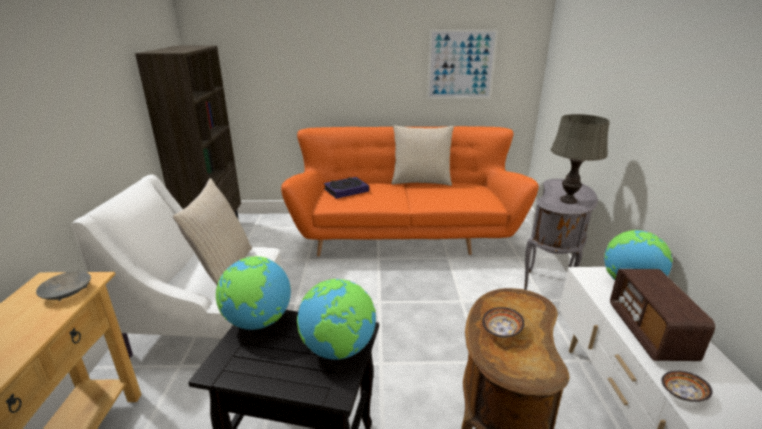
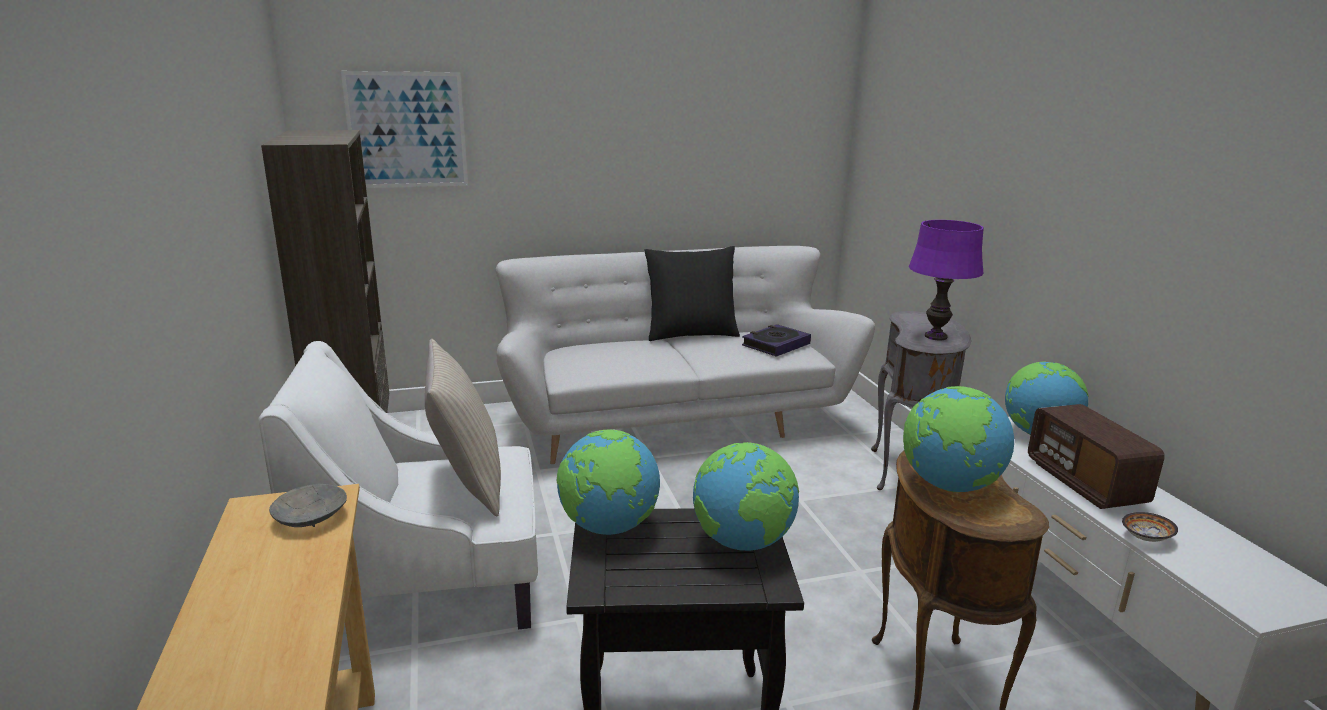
camera: 15 degrees left, 5 degrees down
orange sofa [281,126,539,257] -> white sofa [496,246,875,464]
book [324,177,369,199] -> book moved to [742,324,811,357]
beige pillow [391,125,454,186] -> black pillow [644,246,740,341]
picture [427,29,498,99] -> picture moved to [341,71,468,188]
bowl [482,307,524,338] -> globe [903,386,1014,492]
grey table lamp [551,114,610,204] -> purple table lamp [909,220,984,340]

